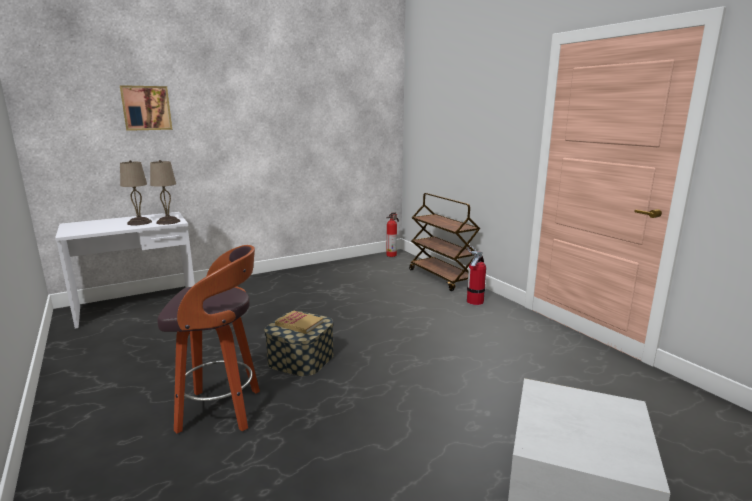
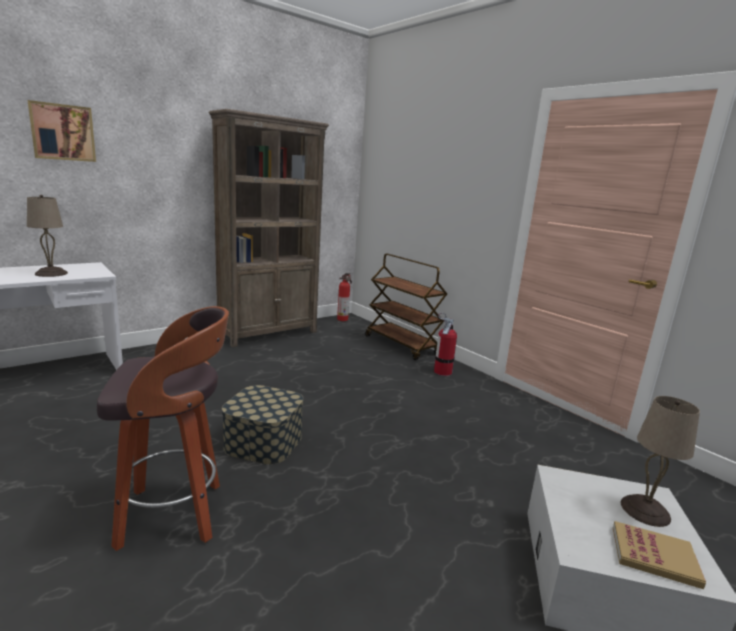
camera: 10 degrees left, 0 degrees up
beige table lamp [150,160,180,225] -> beige table lamp moved to [621,396,700,527]
book [275,310,323,334] -> book moved to [613,521,706,589]
none -> brown bookcase [209,109,329,348]

